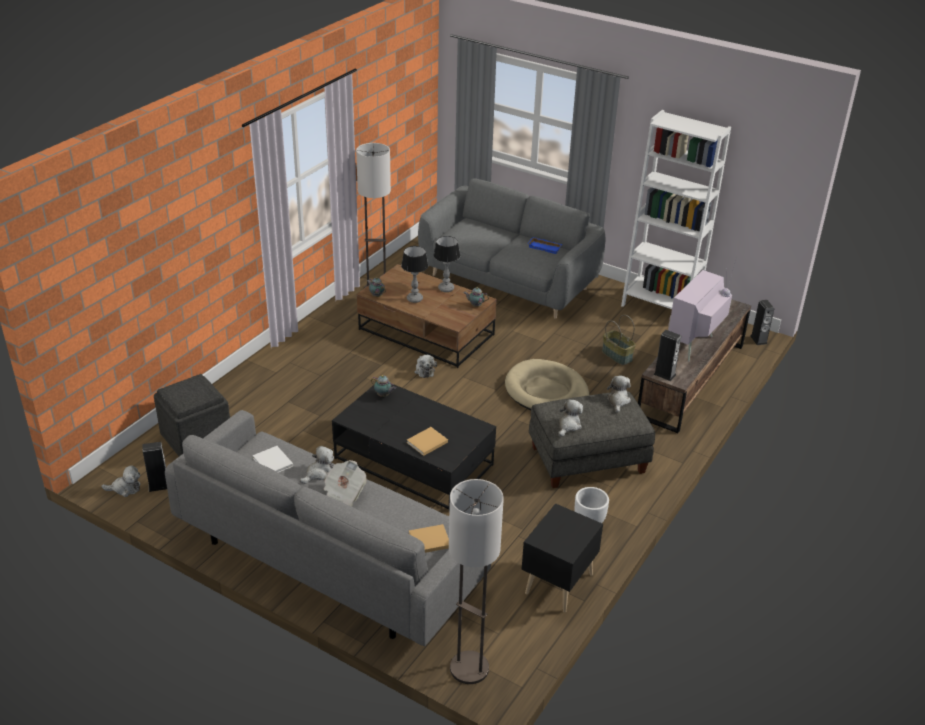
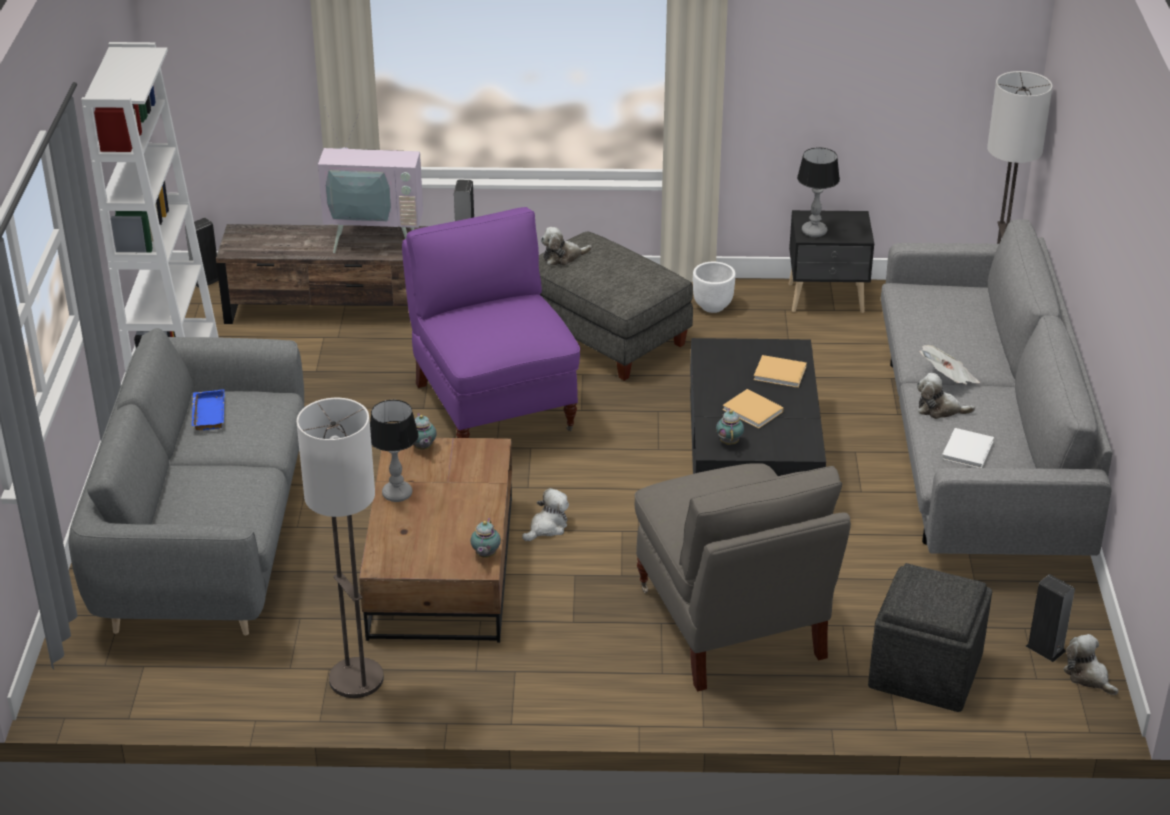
camera: 120 degrees left, 0 degrees up
table lamp [401,246,428,303] -> table lamp moved to [797,147,840,237]
beige book [409,524,449,553] -> beige book moved to [722,389,784,429]
beige dog bed [505,359,589,410] -> purple armchair [402,207,580,438]
plush toy [559,399,583,437] -> none
basket [602,315,636,365] -> none
none -> grey armchair [634,463,851,691]

